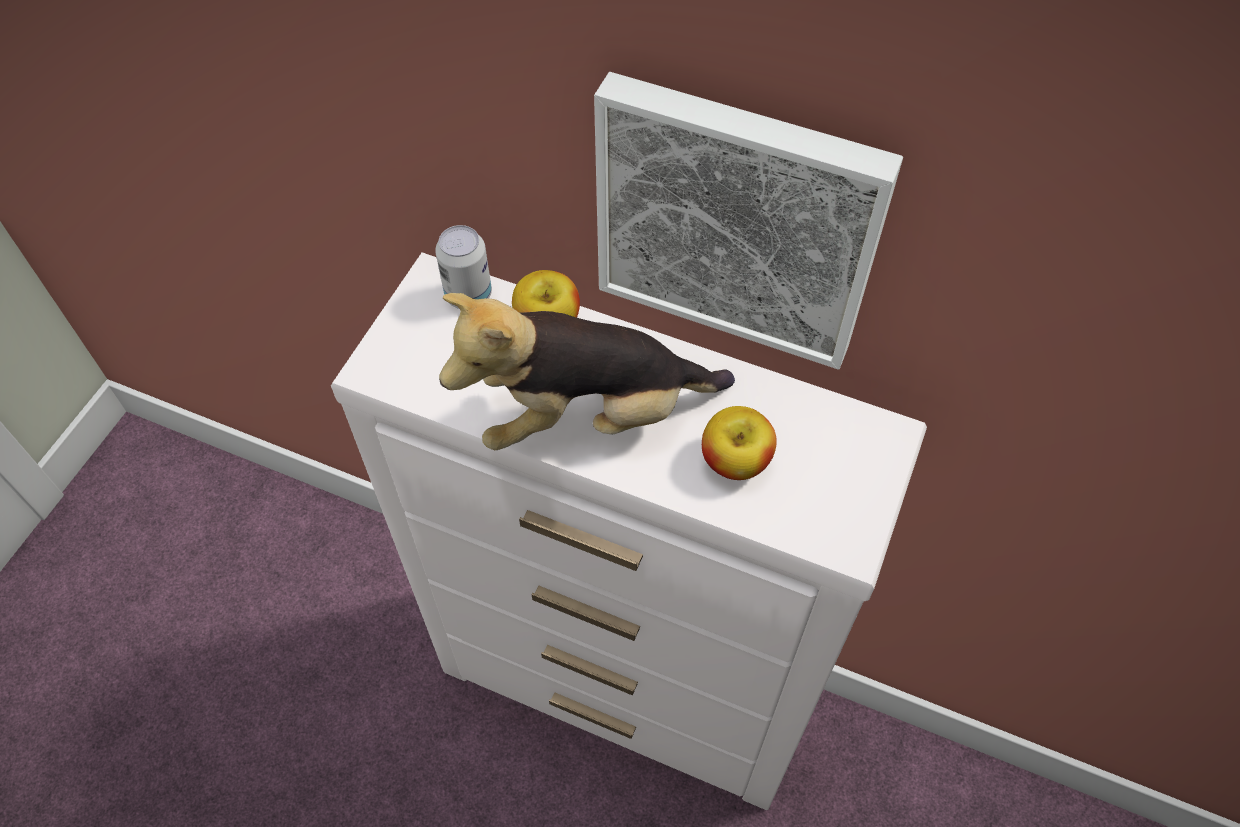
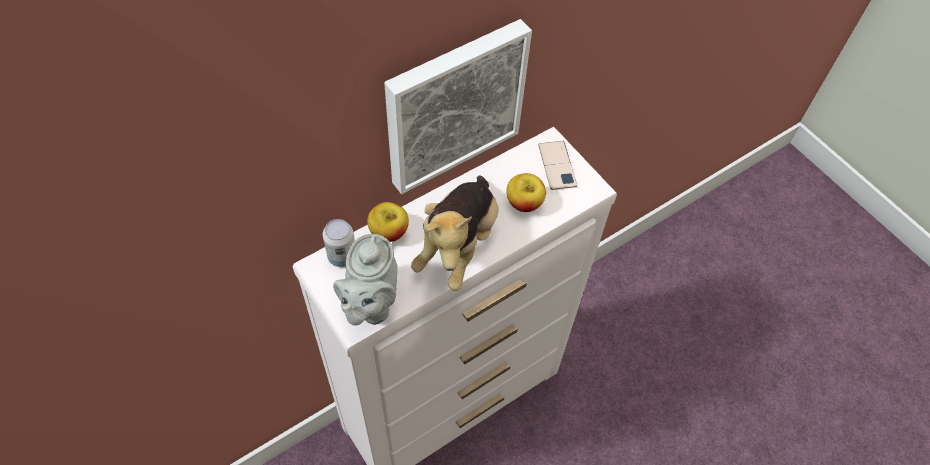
camera: 60 degrees left, 0 degrees up
none -> grey teapot [333,234,398,326]
none -> phone [539,141,577,190]

